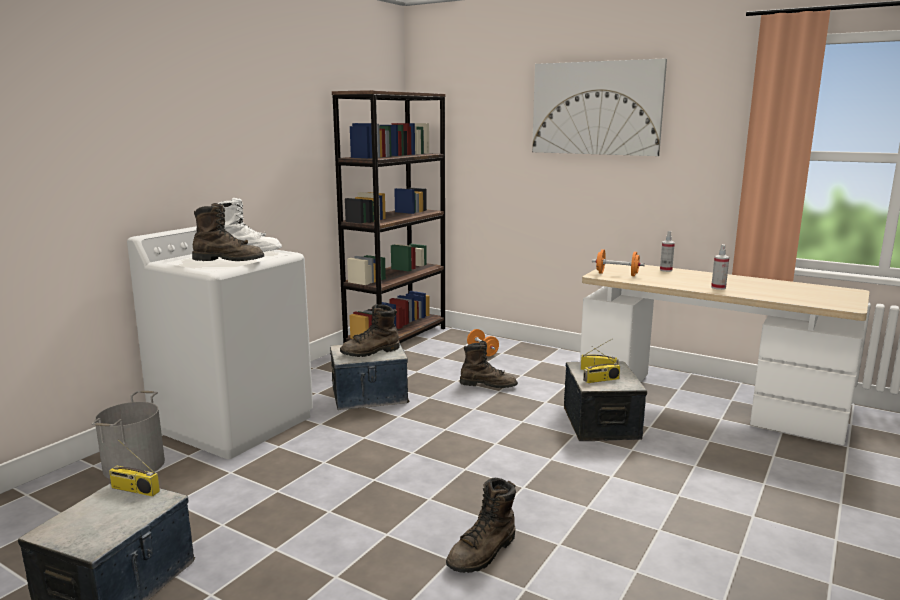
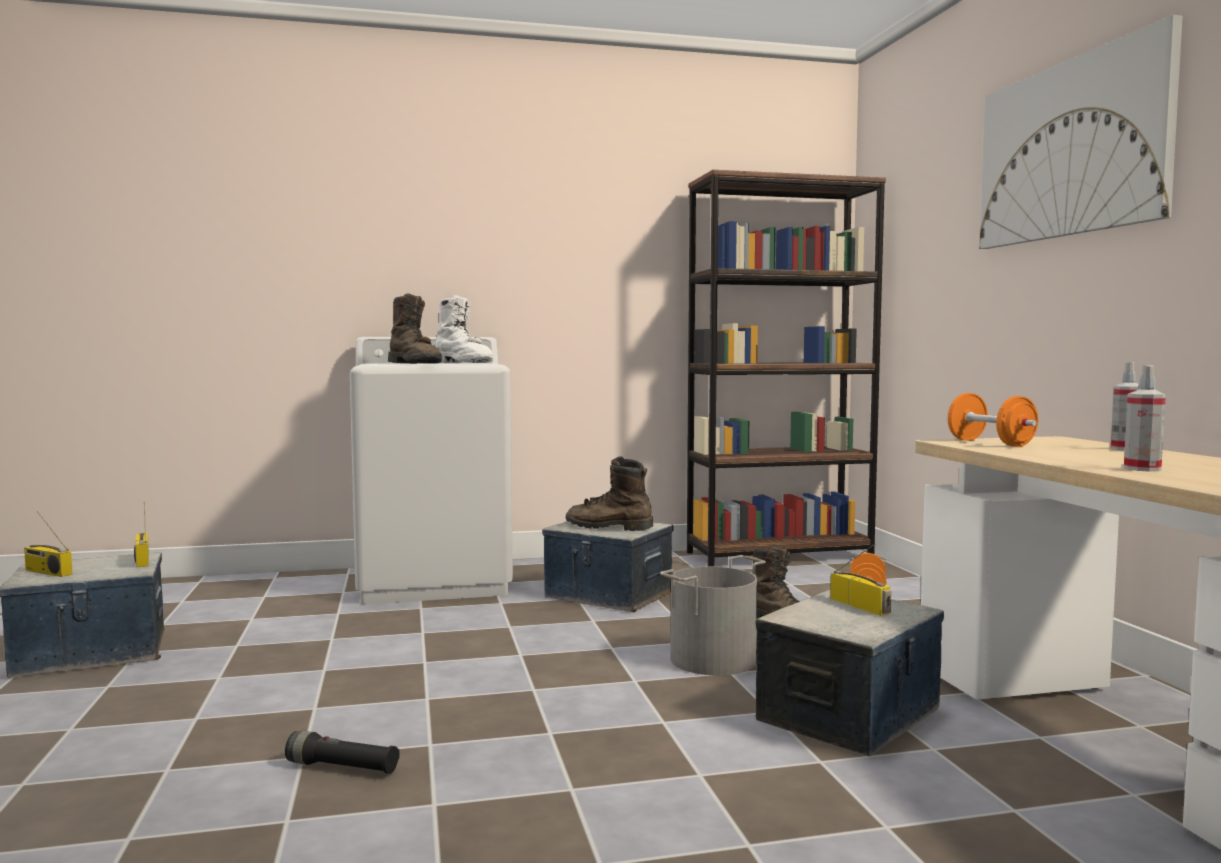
camera: 45 degrees right, 10 degrees down
grey bucket [92,391,165,479] -> grey bucket moved to [660,555,766,675]
brown boot [446,478,516,573] -> black flashlight [285,731,400,774]
radio [583,347,620,383] -> radio moved to [24,511,72,577]

